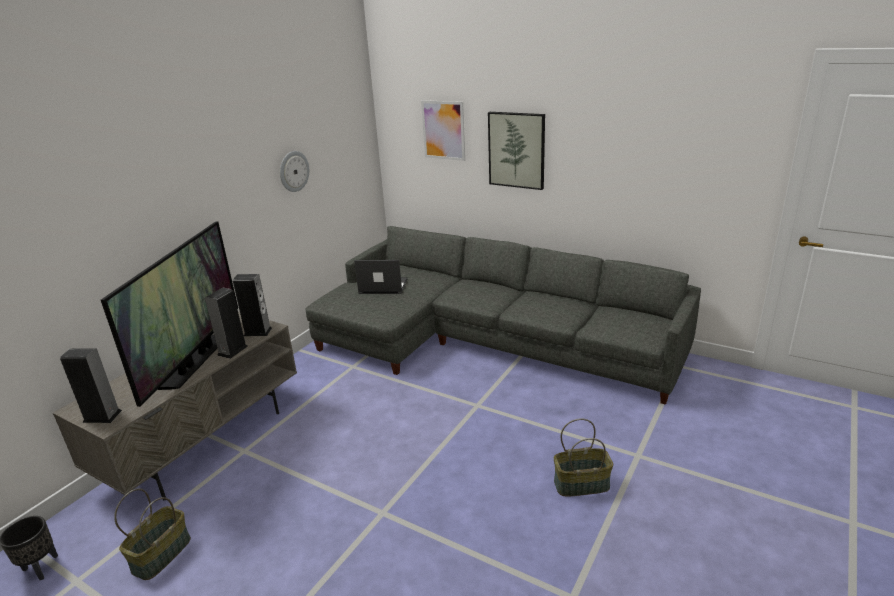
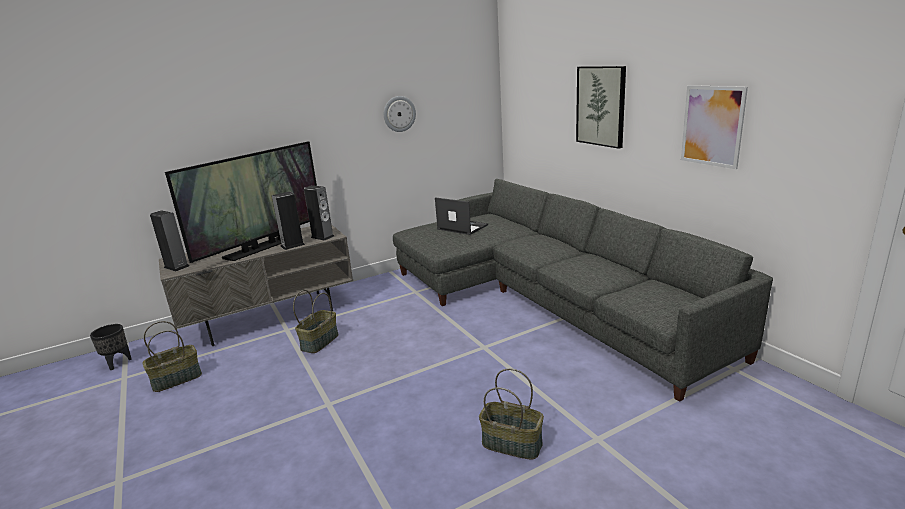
camera: 30 degrees right, 5 degrees down
picture [421,100,465,161] -> picture moved to [681,85,748,169]
none -> basket [293,290,339,353]

